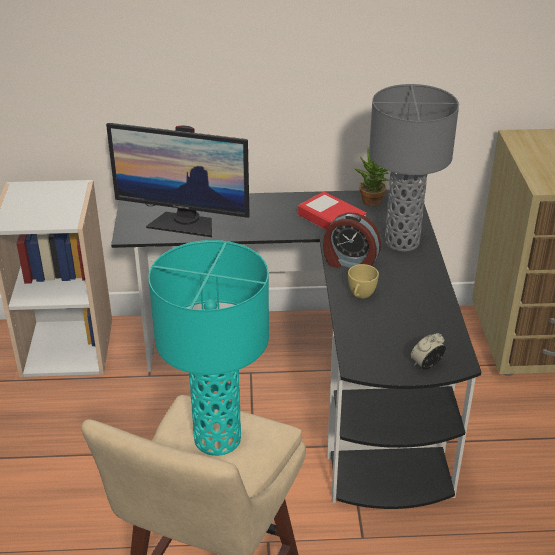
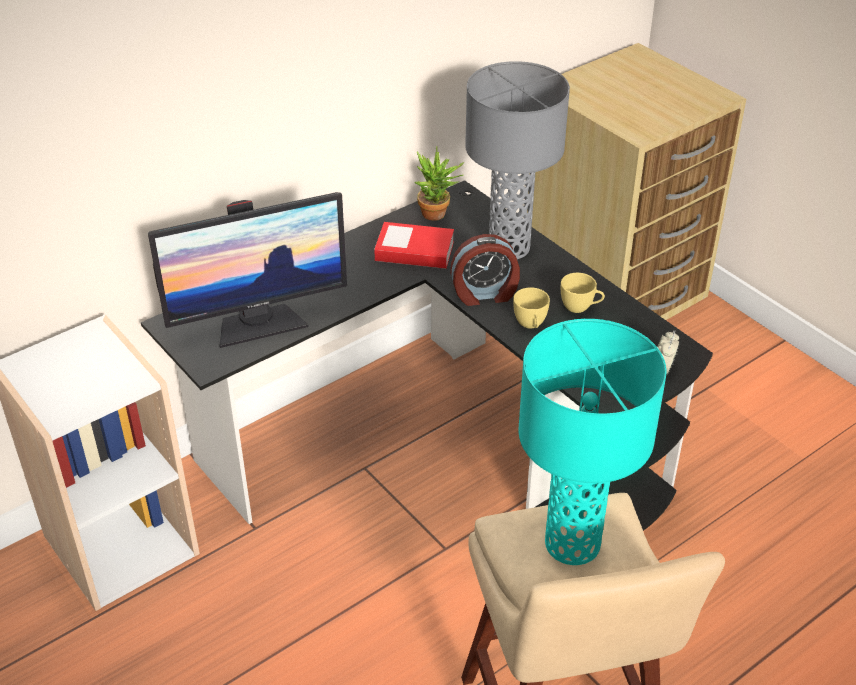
camera: 35 degrees left, 5 degrees up
none -> yellow cup [561,273,605,313]

